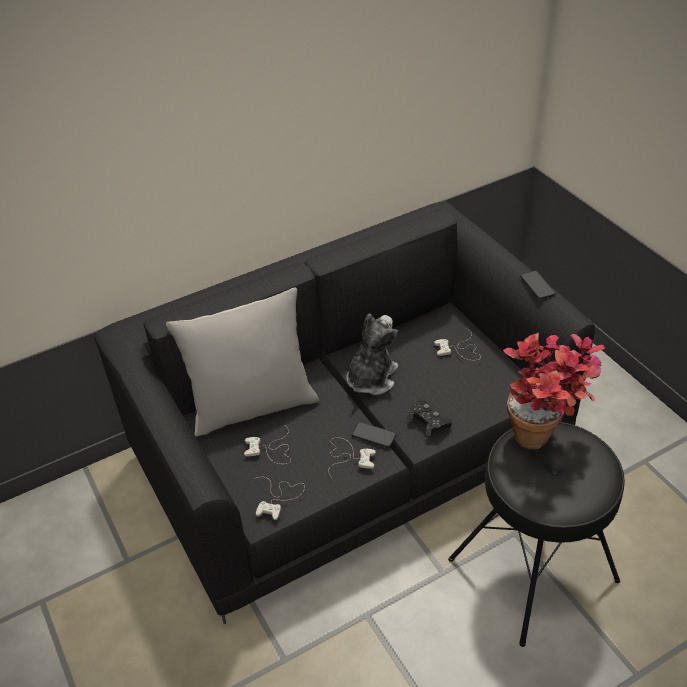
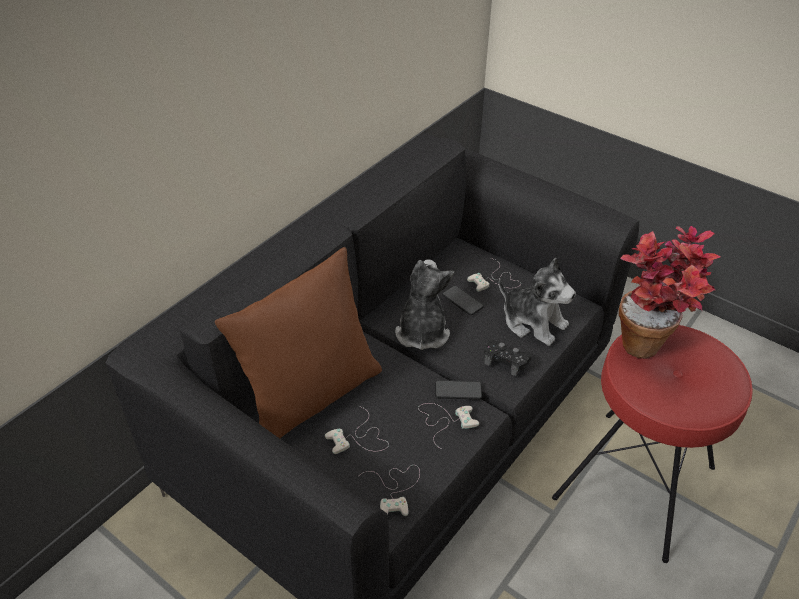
camera: 25 degrees left, 0 degrees up
grey pillow [166,287,319,437] -> brown pillow [215,247,382,438]
black stool [448,422,625,647] -> red stool [552,325,753,563]
phone [520,271,556,299] -> phone moved to [442,285,484,315]
none -> plush toy [499,258,576,346]

